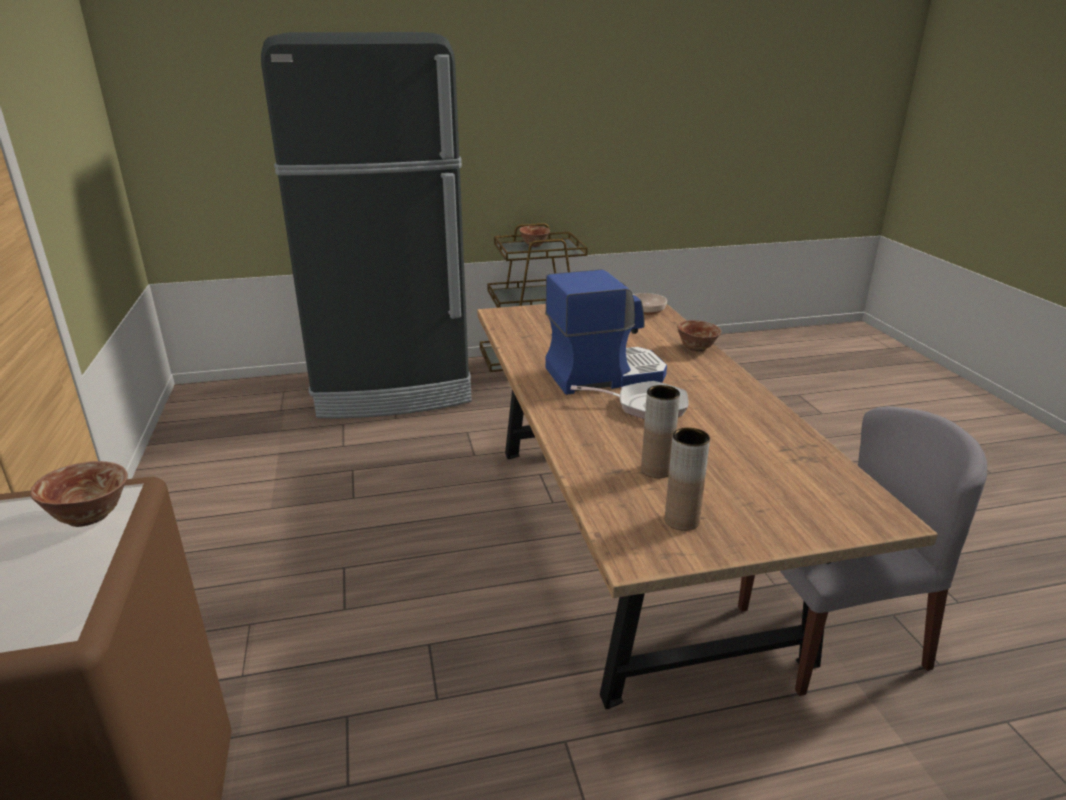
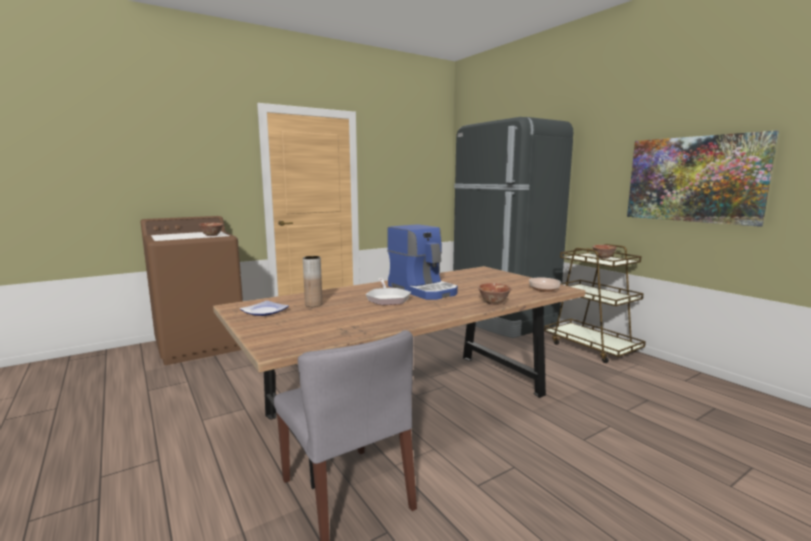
camera: 70 degrees right, 15 degrees down
brown vase [665,428,710,531] -> plate [240,301,289,316]
none -> picture [627,131,779,227]

